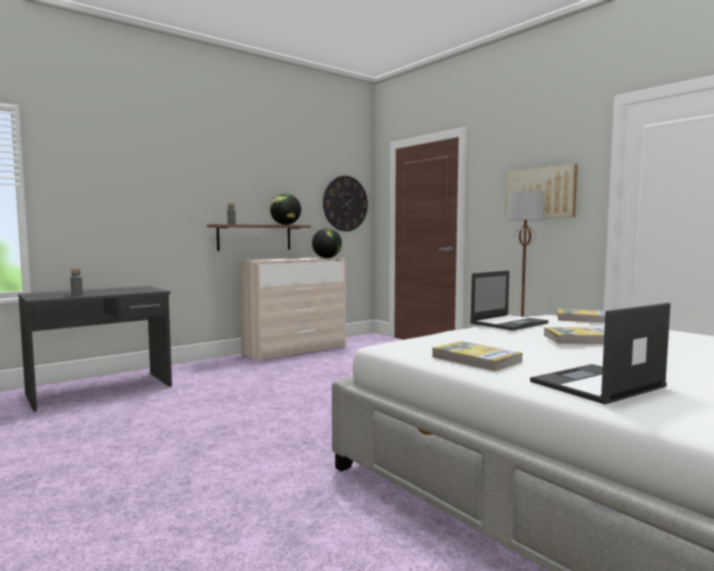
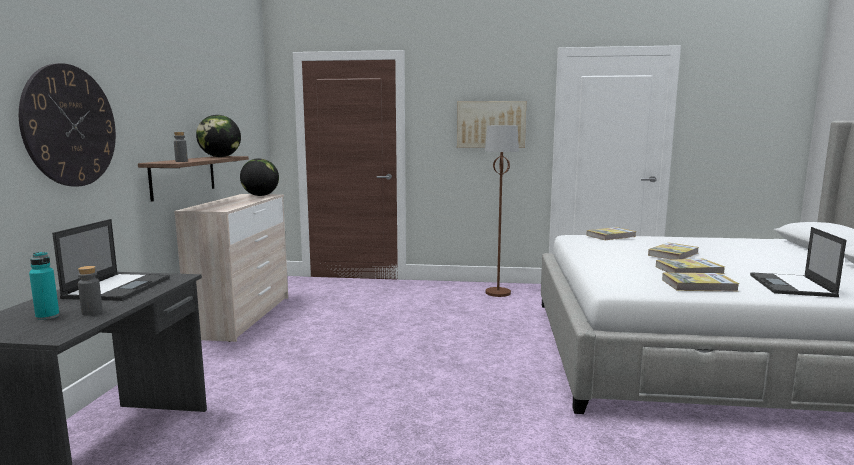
camera: 45 degrees left, 5 degrees up
wall clock [323,176,368,231] -> wall clock moved to [19,63,116,186]
laptop [470,271,549,331] -> laptop moved to [52,219,170,301]
none -> turquoise bottle [29,252,60,320]
none -> book [656,259,725,274]

